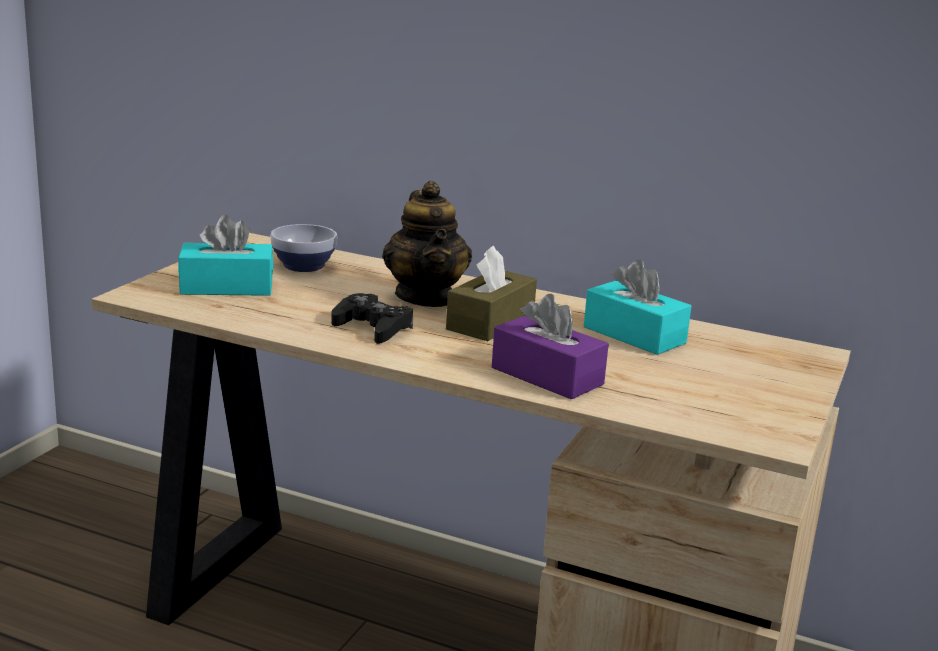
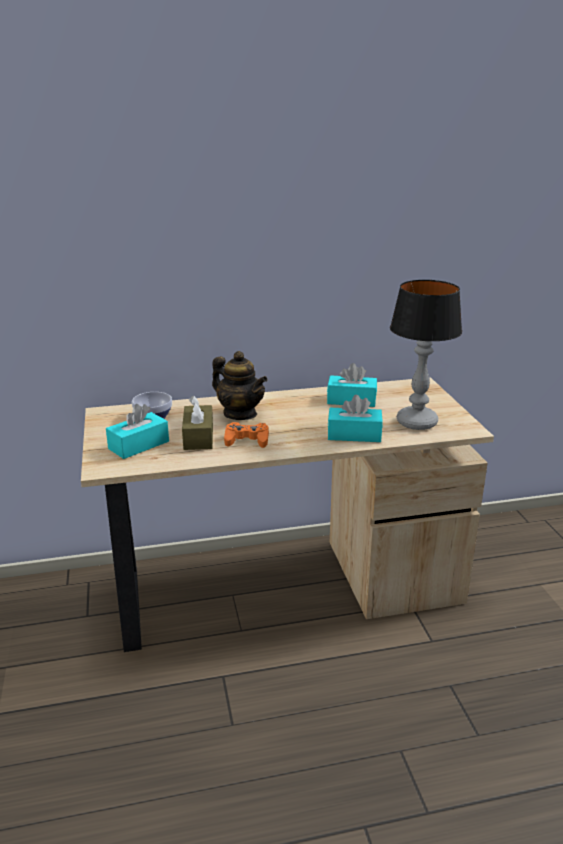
camera: 35 degrees left, 5 degrees up
black game controller [331,293,413,344] -> orange game controller [224,422,269,448]
brown tissue box [446,246,537,341] -> brown tissue box moved to [182,395,213,450]
purple tissue box [492,294,609,399] -> turquoise tissue box [328,395,383,442]
none -> table lamp [390,280,462,430]

